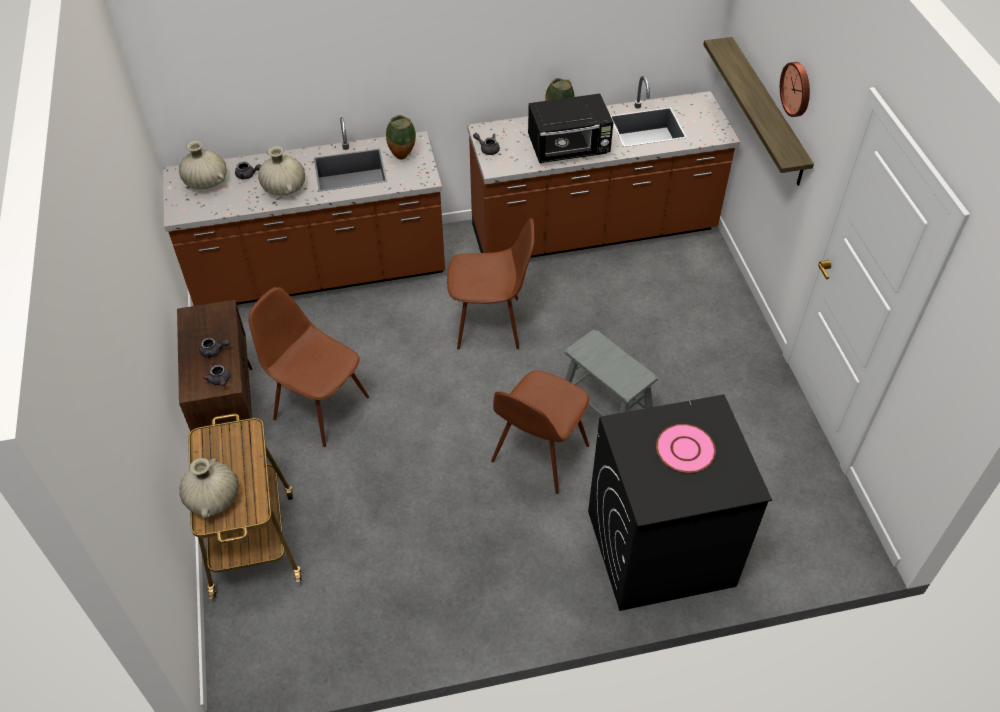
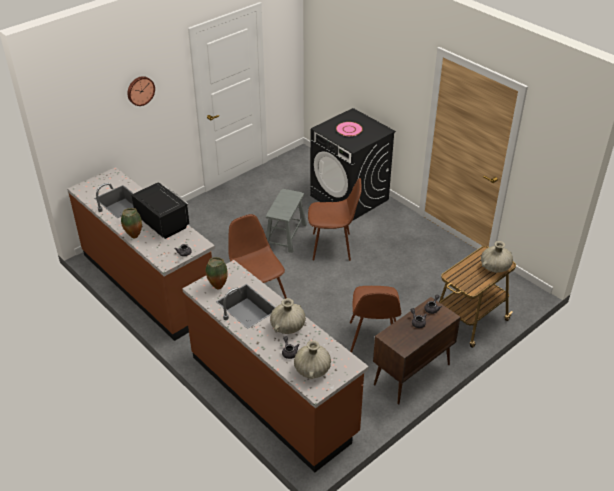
camera: 120 degrees left, 10 degrees down
shelf [703,37,814,186] -> none

